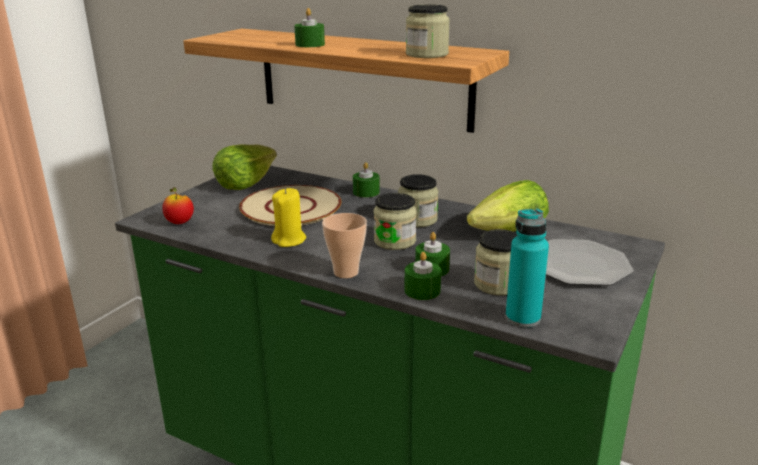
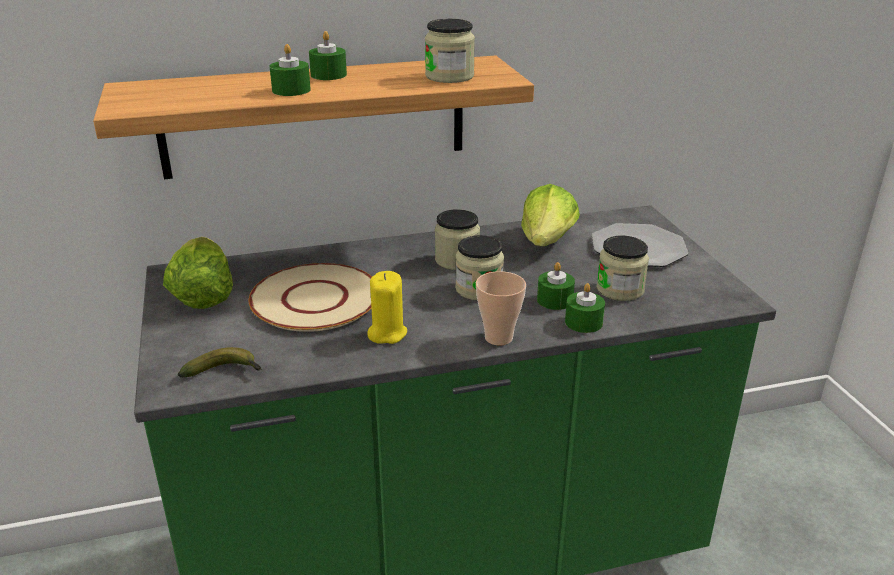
camera: 45 degrees left, 5 degrees up
apple [162,187,194,224] -> banana [178,347,262,377]
green candle [353,162,380,198] -> green candle moved to [309,31,347,80]
turquoise bottle [505,209,549,328] -> none

